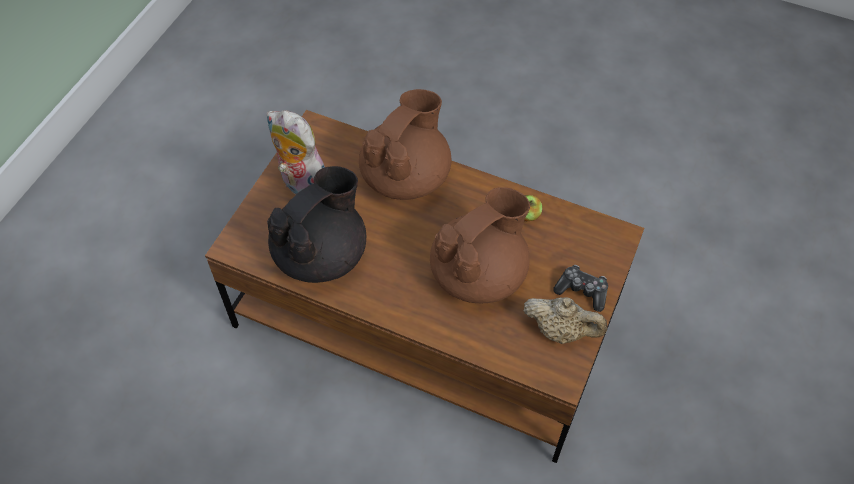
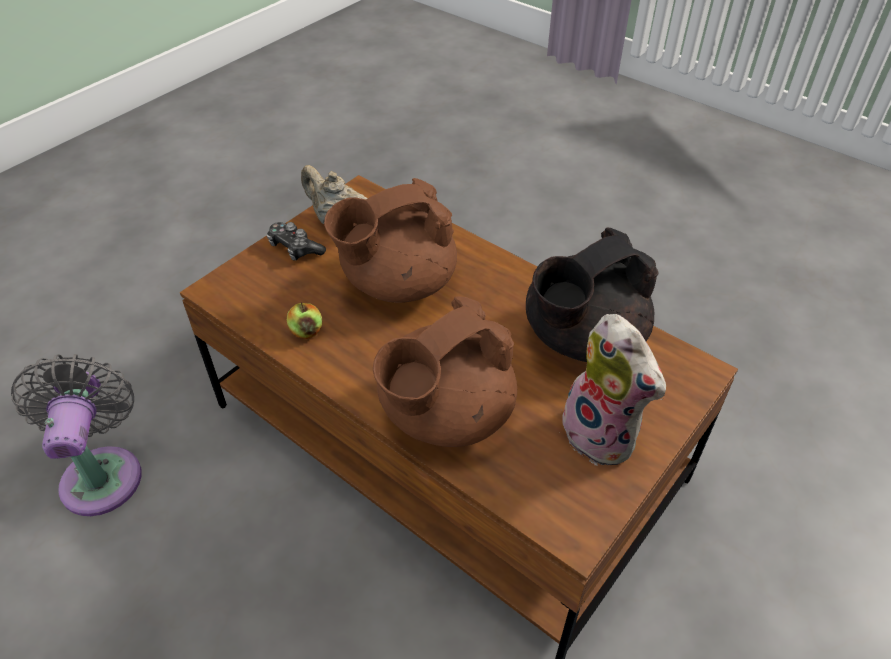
camera: 165 degrees left, 10 degrees down
none -> grey fan [11,354,142,516]

